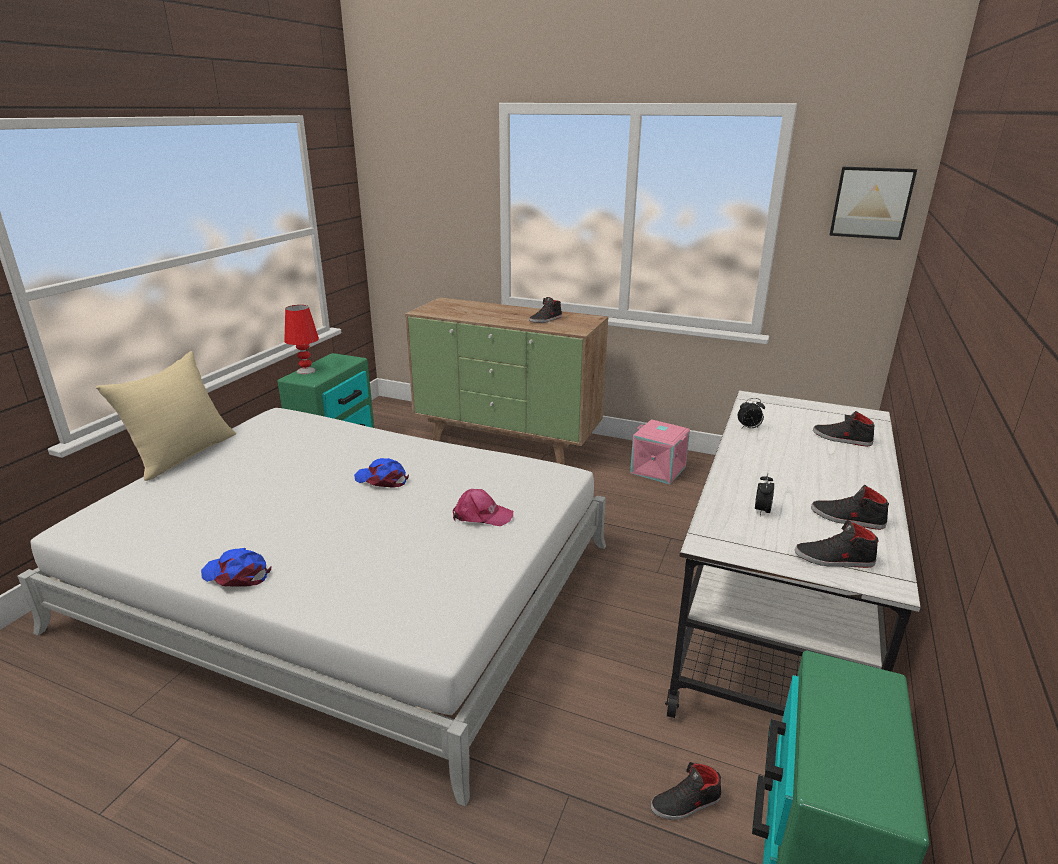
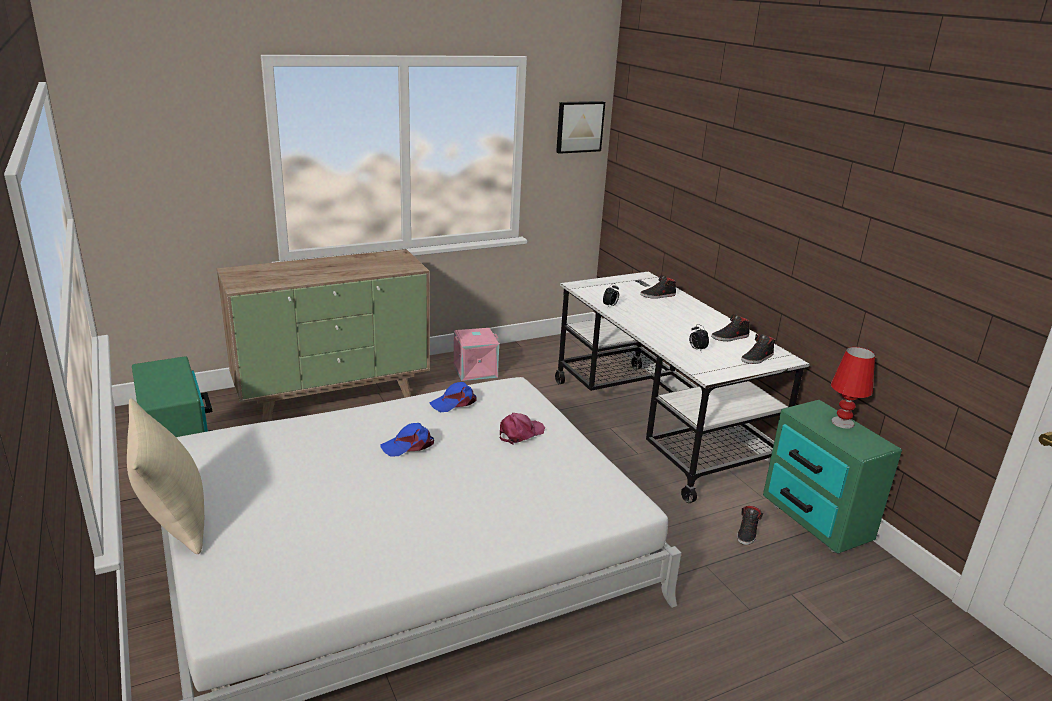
camera: 50 degrees left, 0 degrees up
blue cap [201,548,271,587] -> blue cap moved to [430,382,476,412]
red table lamp [284,305,319,374] -> red table lamp moved to [831,347,875,429]
black shoe [529,297,562,323] -> none

